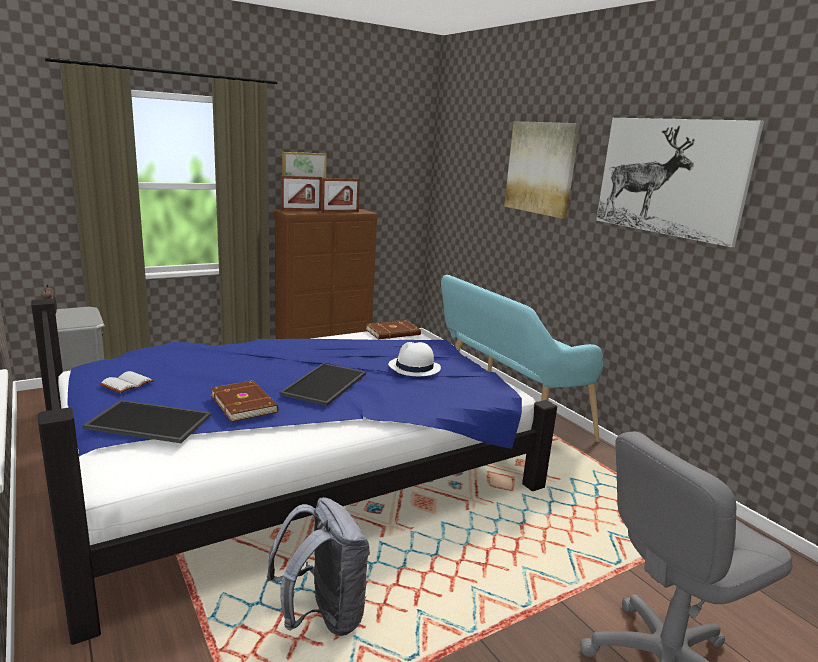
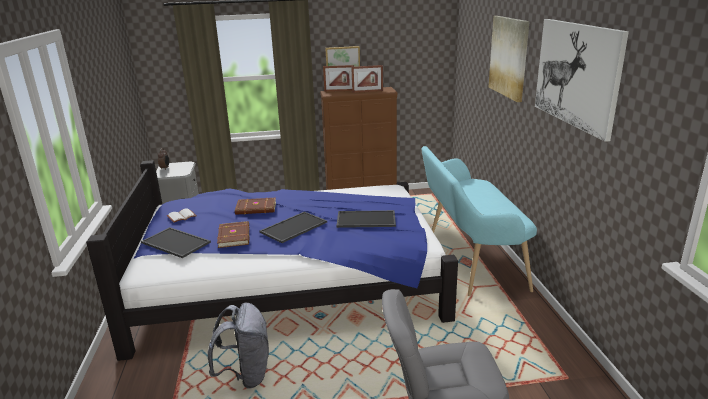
camera: 25 degrees right, 5 degrees up
brown book [365,320,421,339] -> brown book moved to [235,197,276,215]
white hat [388,342,441,376] -> tray [336,210,396,228]

